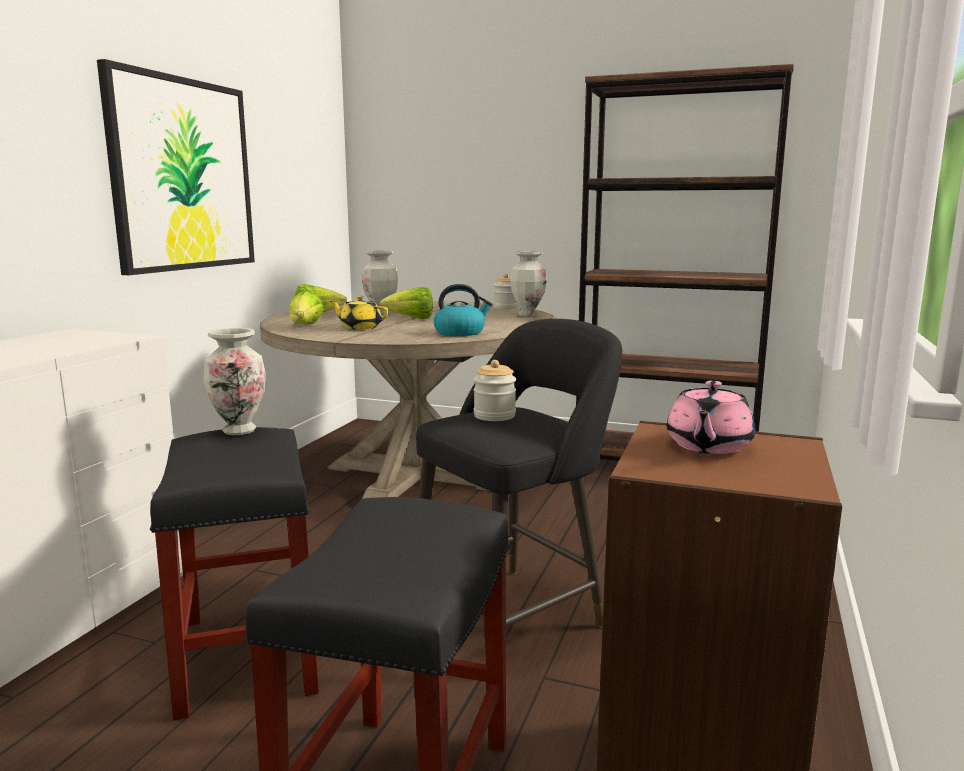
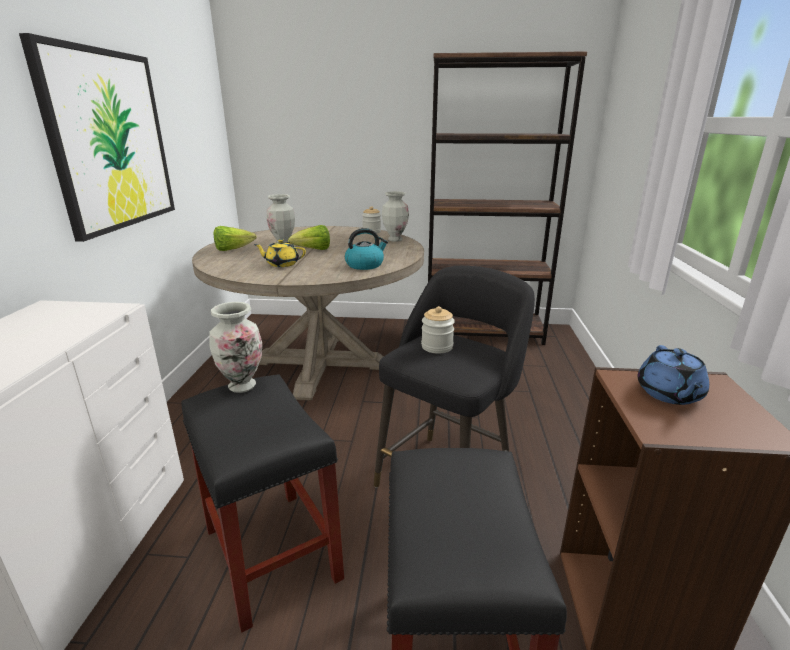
camera: 15 degrees left, 10 degrees up
lettuce [289,291,324,325] -> none
pink teapot [667,380,756,454] -> blue teapot [638,345,709,405]

